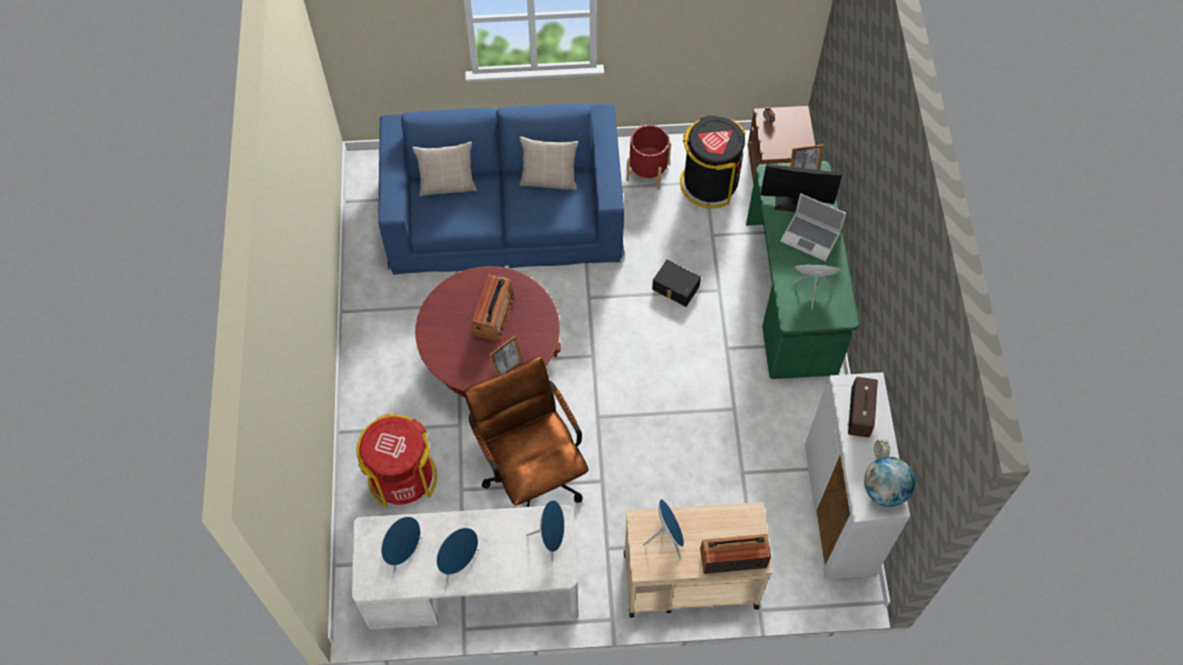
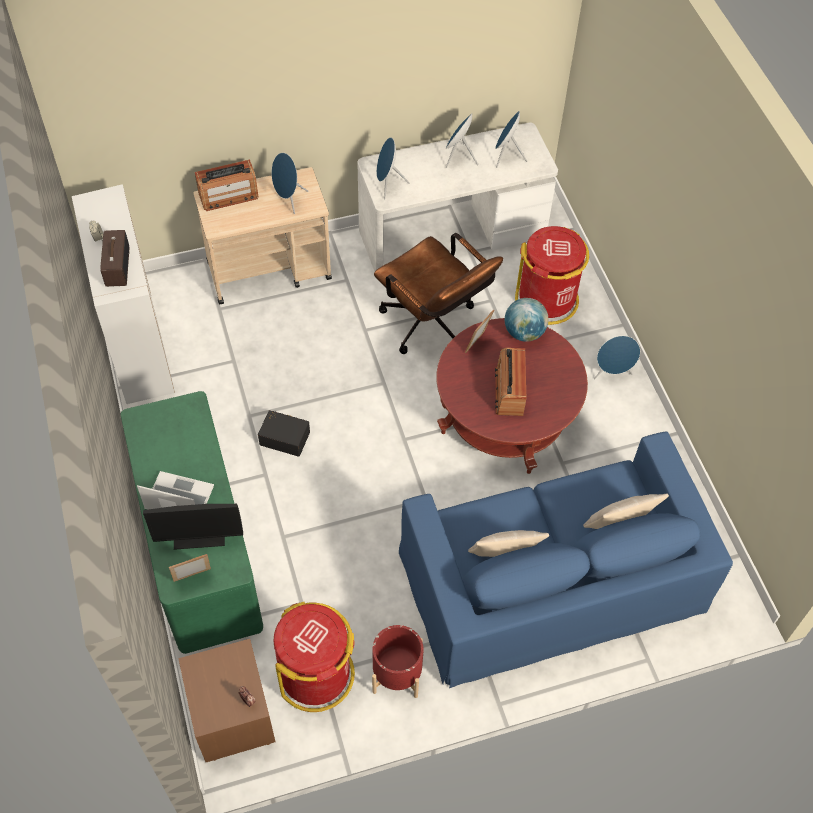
camera: 165 degrees right, 5 degrees down
black storage box [652,260,701,307] -> black storage box moved to [258,410,310,457]
black trash can [680,115,745,208] -> red trash can [274,601,355,712]
blue speaker [792,264,841,309] -> blue speaker moved to [594,336,640,379]
globe [864,457,915,507] -> globe moved to [505,298,549,342]

